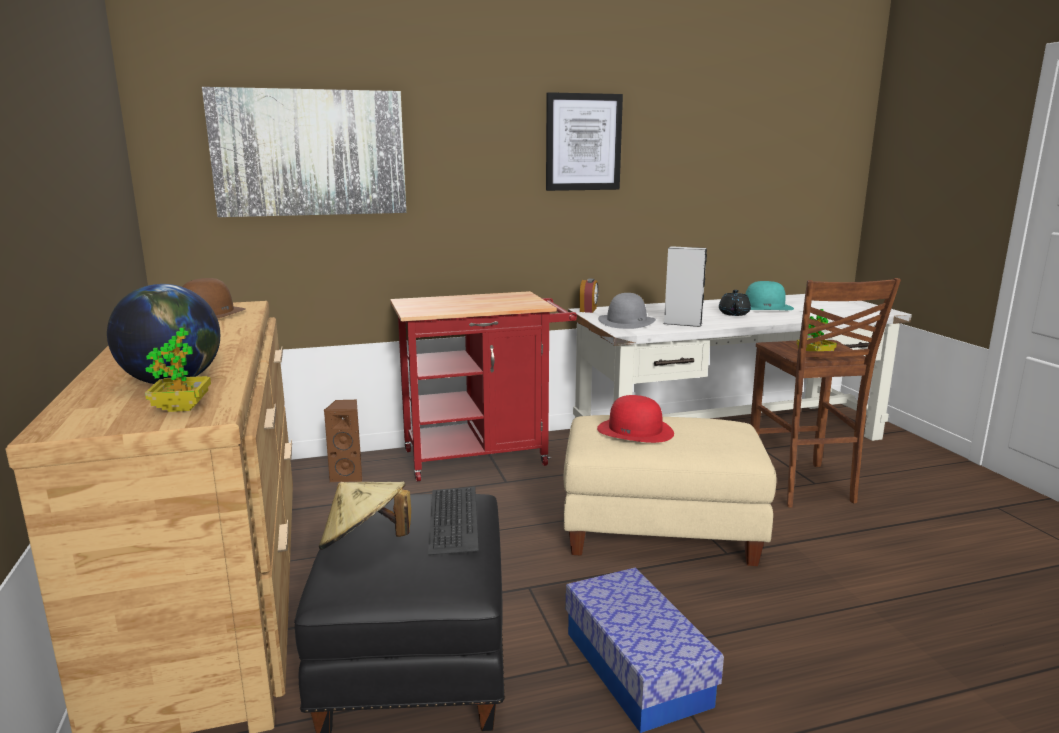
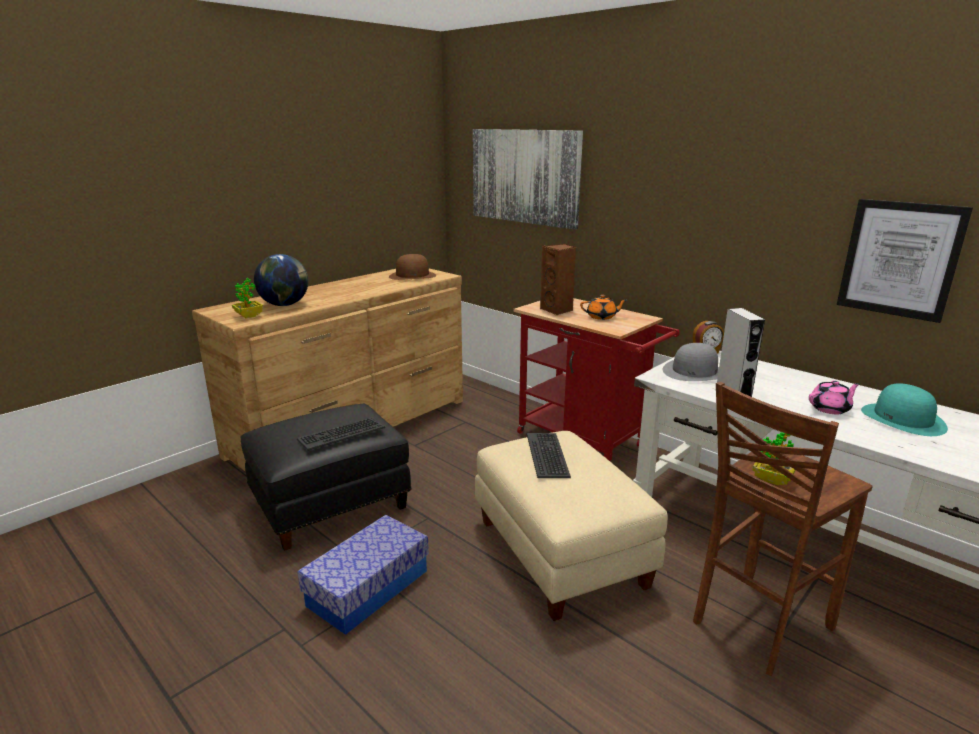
camera: 60 degrees right, 5 degrees up
beige hat [319,481,411,550] -> none
brown speaker [324,400,362,482] -> brown speaker moved to [540,244,576,315]
picture [546,92,623,191] -> picture moved to [837,199,973,323]
red hat [597,395,674,443] -> keyboard [527,433,571,478]
black teapot [719,290,751,316] -> pink teapot [809,381,860,414]
none -> orange teapot [580,295,627,320]

